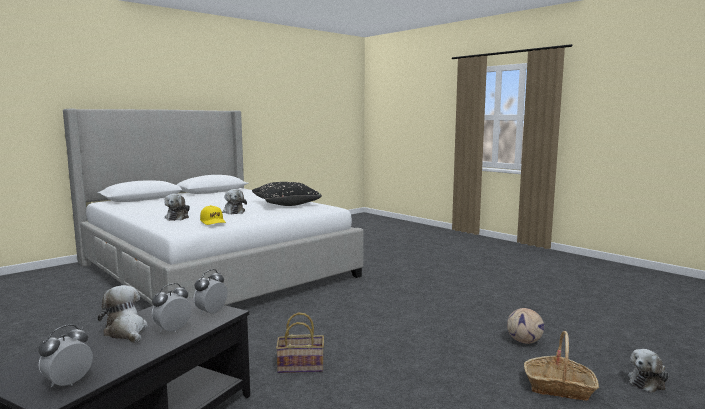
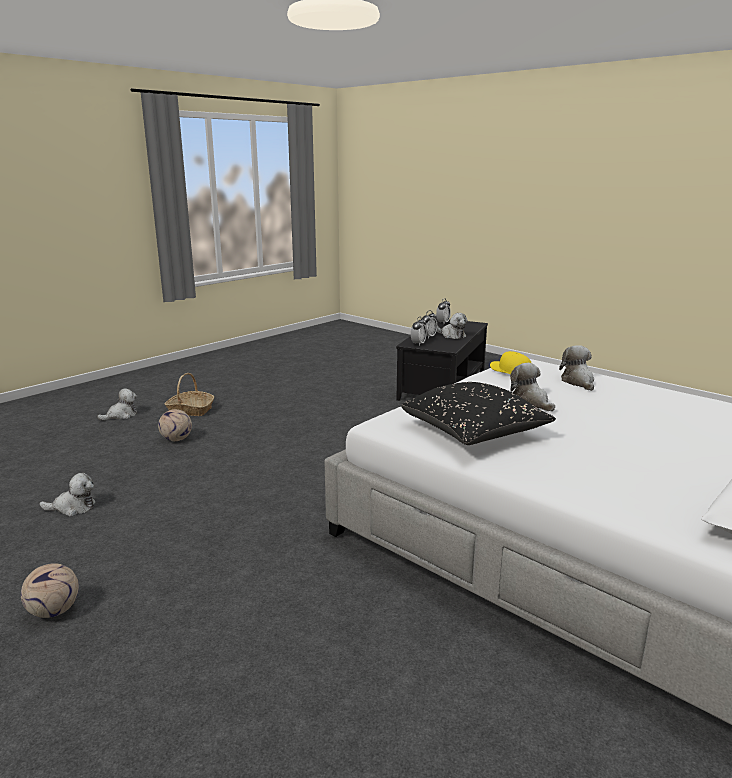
camera: 175 degrees right, 10 degrees up
basket [276,313,324,373] -> none
none -> football [21,563,79,618]
none -> plush toy [39,473,95,516]

